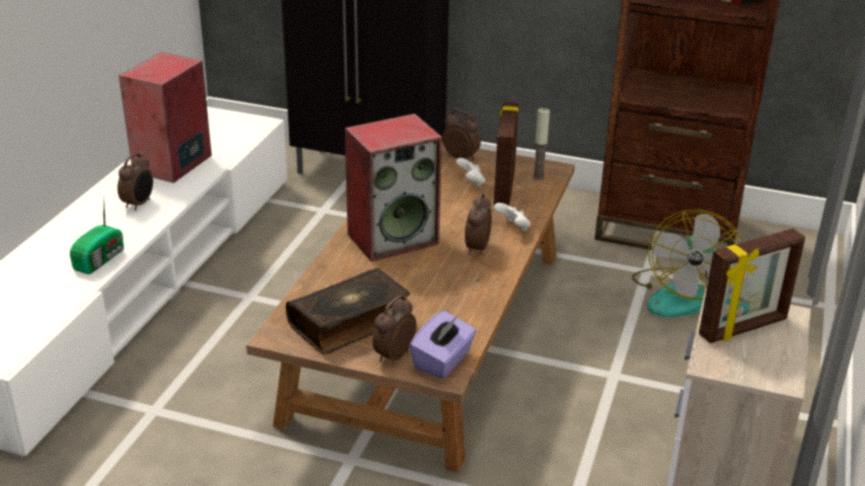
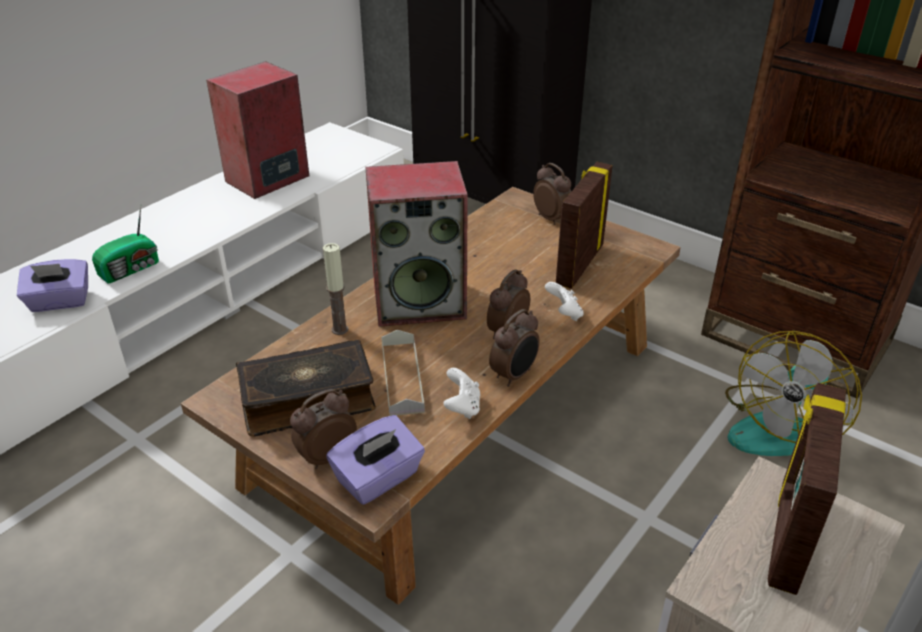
camera: 20 degrees right, 5 degrees up
alarm clock [117,153,153,211] -> alarm clock moved to [489,309,540,387]
white game controller [456,158,485,187] -> white game controller moved to [443,368,480,419]
candle [532,108,550,180] -> candle moved to [323,243,348,335]
picture frame [699,228,805,343] -> picture frame turned 120 degrees clockwise [768,383,846,595]
none -> purple tissue box [17,259,88,312]
none -> grey tray [381,330,425,416]

